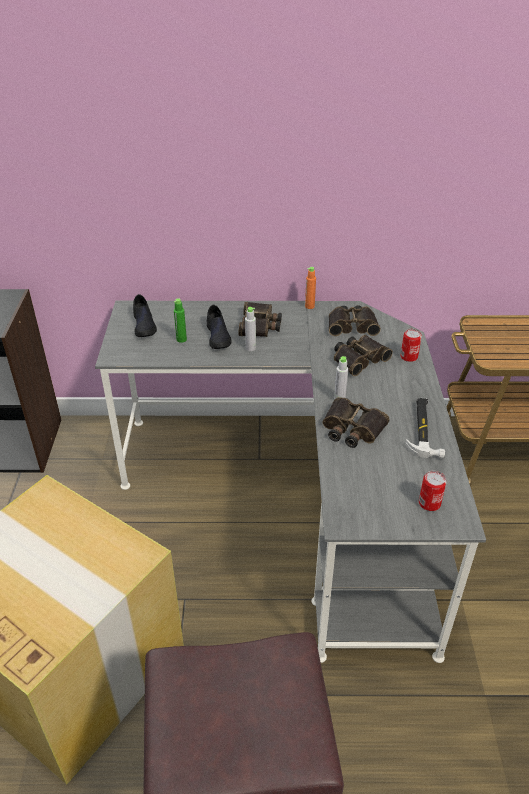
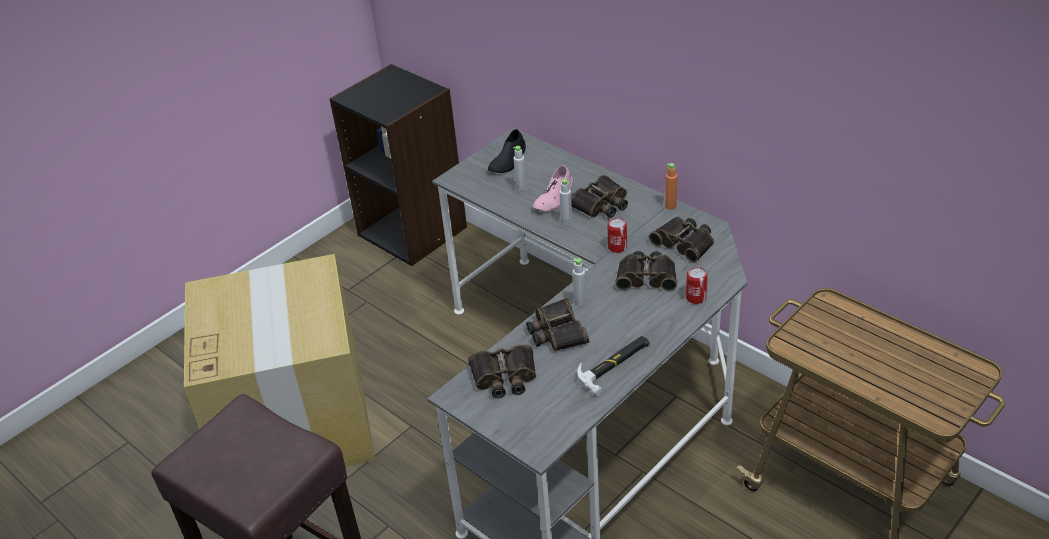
camera: 45 degrees right, 0 degrees up
green bottle [174,298,187,343] -> grey bottle [513,146,527,191]
black shoe [206,304,232,349] -> pink shoe [533,165,573,212]
can [419,471,447,511] -> can moved to [608,217,627,253]
none -> binoculars [468,345,536,398]

